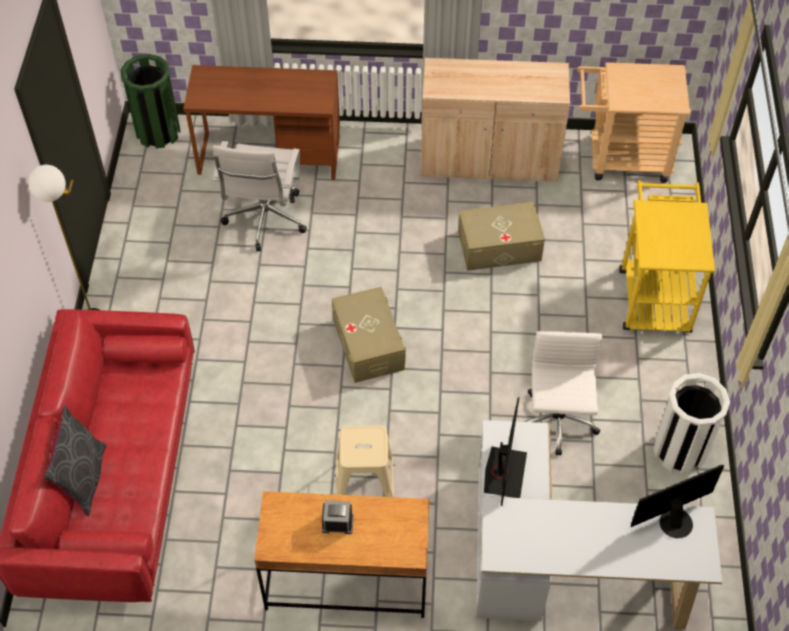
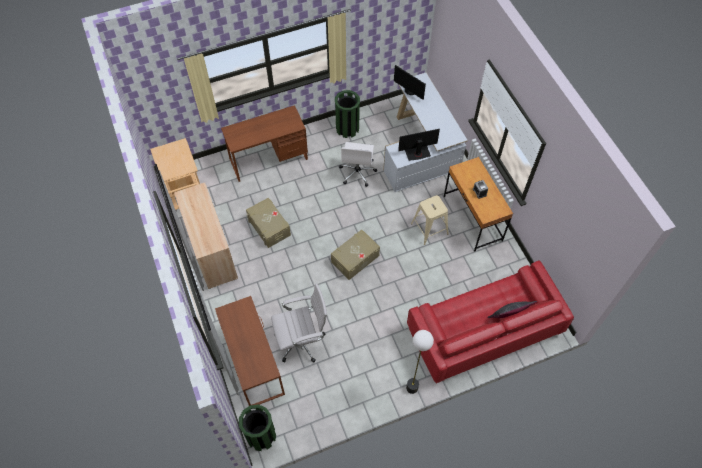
camera: 115 degrees left, 5 degrees up
white office chair [525,331,602,456] -> white office chair turned 60 degrees counterclockwise [339,142,377,187]
yellow cart [619,180,715,333] -> brown desk [221,105,308,182]
white trash can [653,373,730,474] -> green trash can [335,90,360,138]

